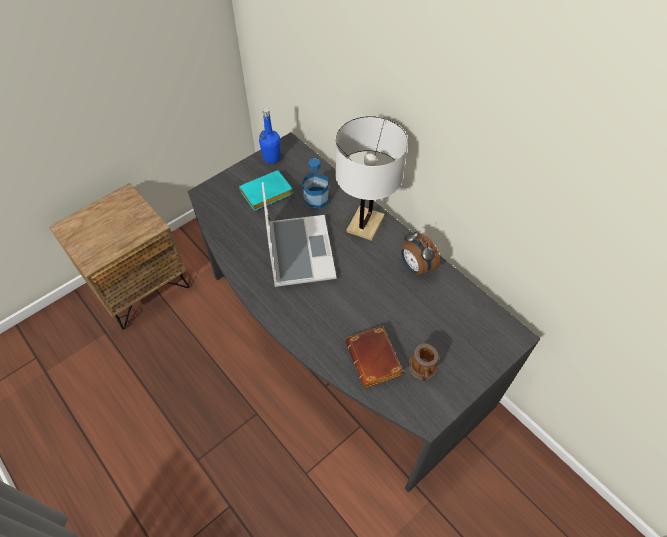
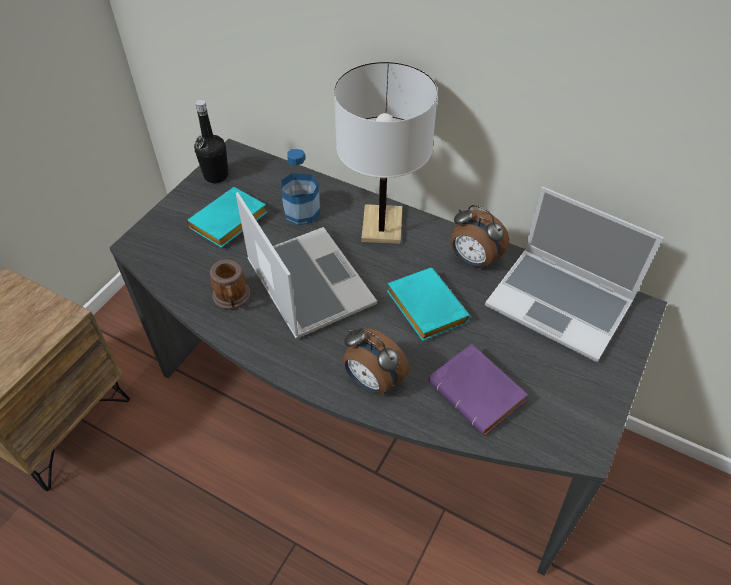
camera: 20 degrees left, 5 degrees down
blue bottle [259,108,281,164] -> black bottle [194,100,228,183]
brown book [345,326,403,388] -> purple book [428,344,528,435]
mug [408,343,439,381] -> mug moved to [210,259,250,310]
none -> alarm clock [343,328,410,394]
none -> turquoise book [387,268,471,341]
none -> laptop [485,187,663,362]

